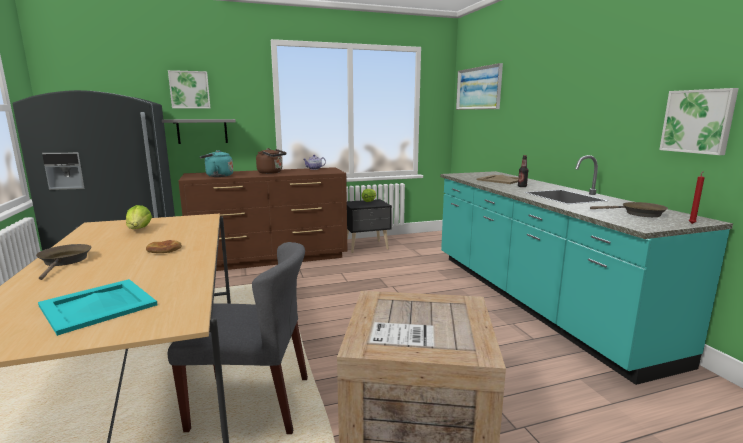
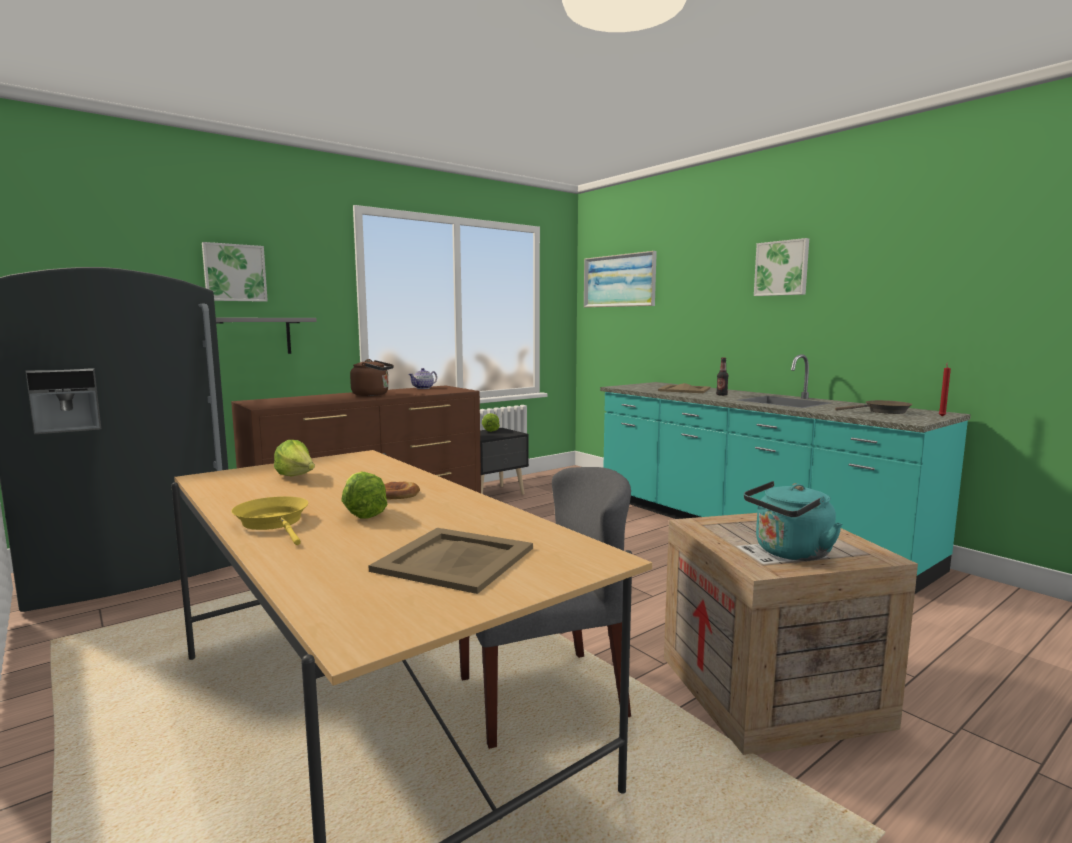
camera: 20 degrees left, 5 degrees down
brown frying pan [36,244,92,280] -> yellow frying pan [232,497,308,545]
turquoise tray [38,279,158,336] -> beige tray [369,528,533,594]
turquoise kettle [200,150,233,177] -> turquoise kettle moved to [744,481,842,561]
picture [659,88,739,155] -> picture moved to [754,238,809,296]
none -> lettuce [341,471,388,519]

